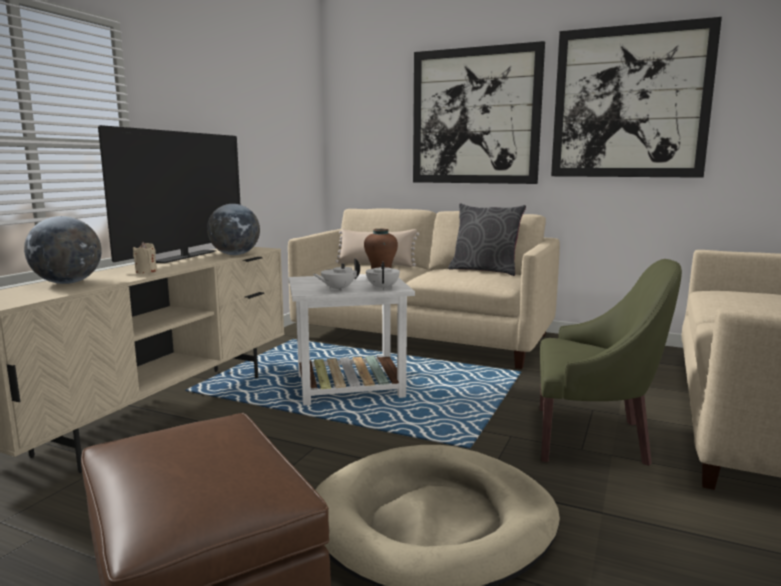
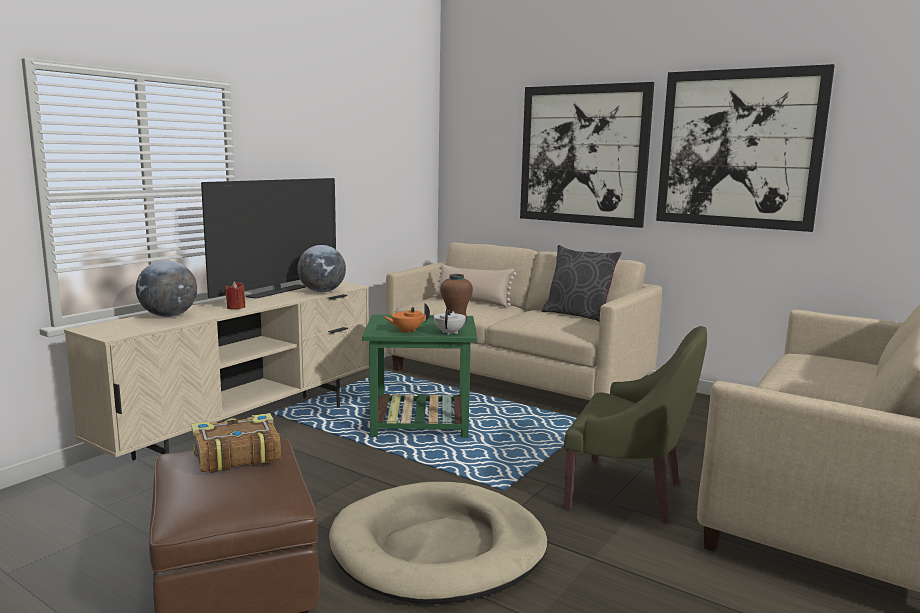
camera: 10 degrees right, 0 degrees up
beige candle [133,242,157,273] -> red candle [225,282,245,309]
white side table [289,274,415,406] -> green side table [362,314,477,438]
white teapot [313,258,360,291] -> orange teapot [383,303,430,333]
none -> book [191,413,281,473]

